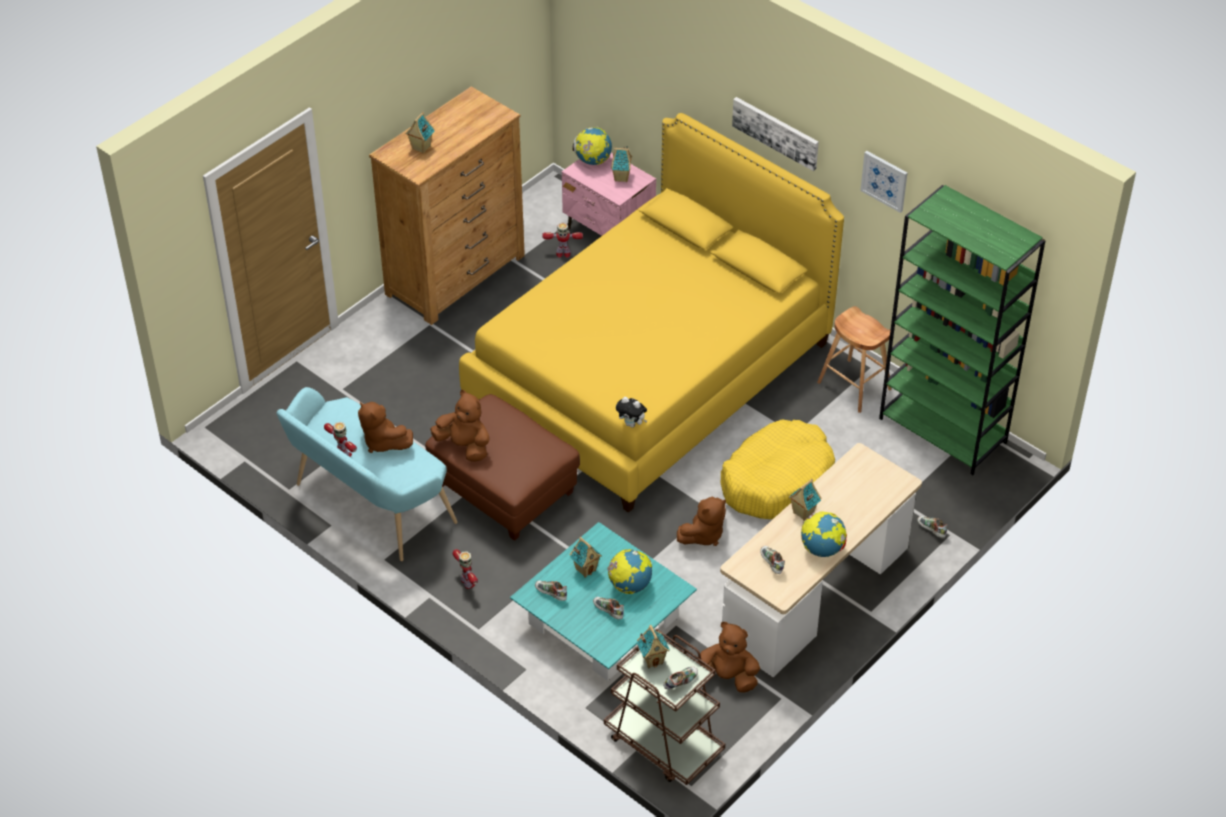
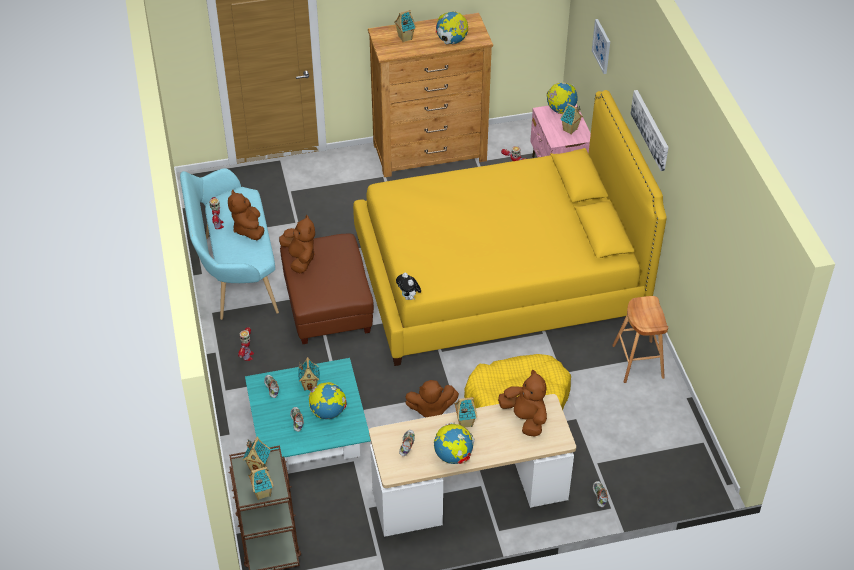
camera: 35 degrees right, 0 degrees up
shoe [663,667,698,690] -> toy house [248,467,274,500]
brown plush toy [698,622,760,693] -> brown plush toy moved to [498,370,547,437]
picture [860,151,907,213] -> picture moved to [592,19,610,74]
green bookcase [879,185,1046,475] -> none
none -> globe [436,12,468,44]

